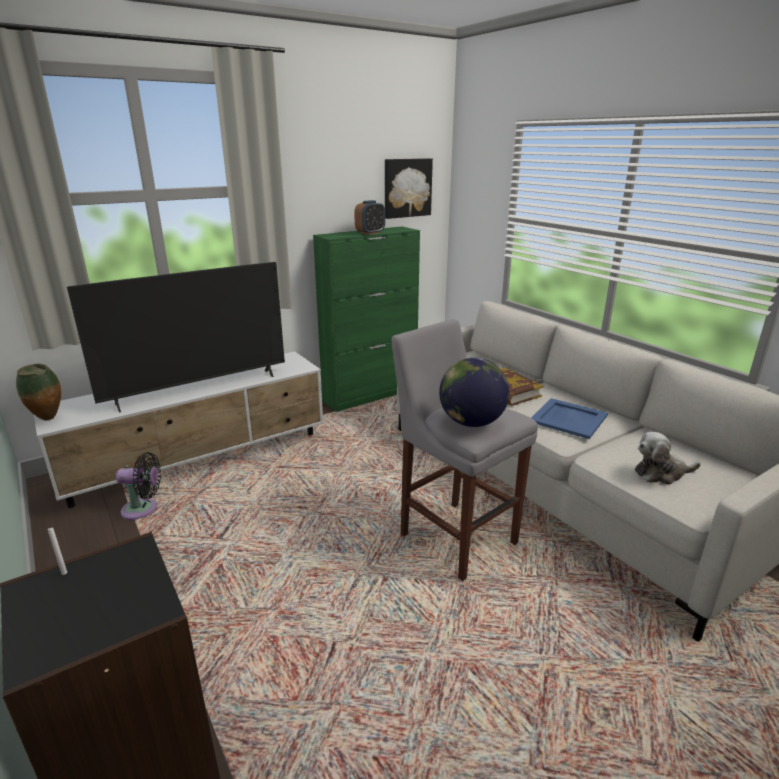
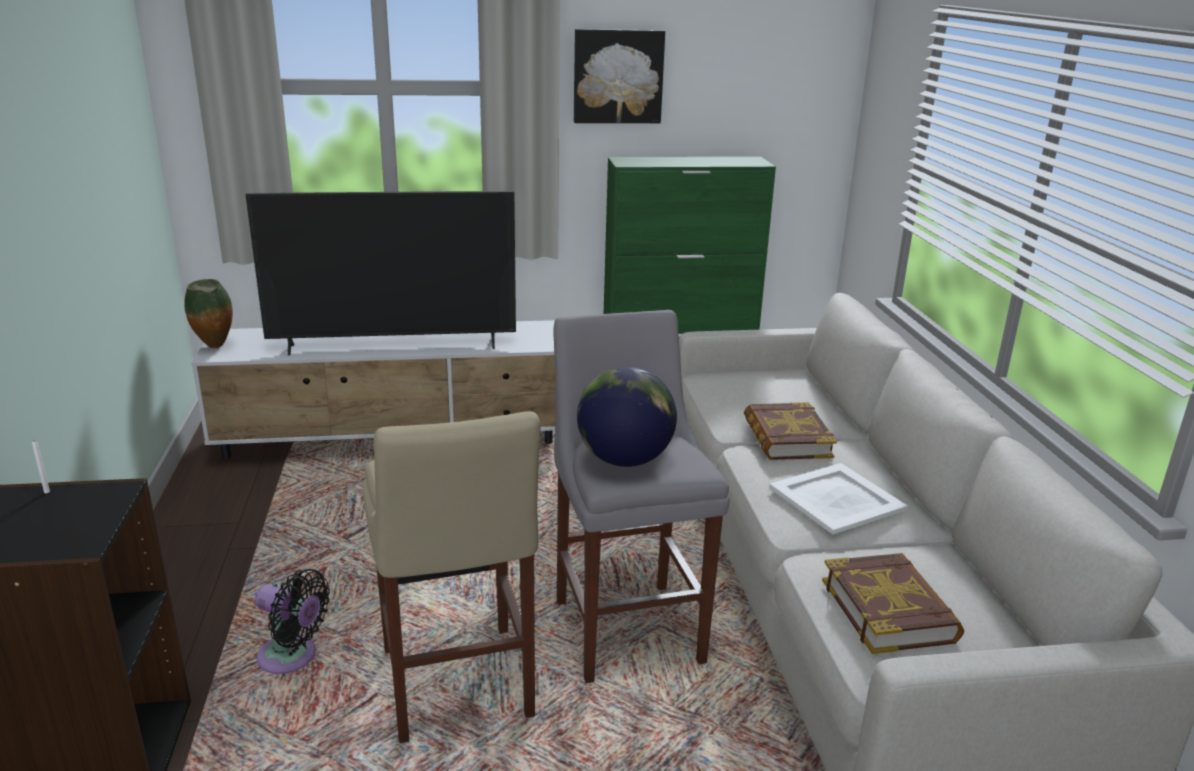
camera: 25 degrees right, 0 degrees up
black fan [116,452,161,520] -> black fan moved to [255,569,330,674]
alarm clock [354,200,385,235] -> none
picture [385,158,433,219] -> picture moved to [574,29,665,123]
blue tray [531,398,608,439] -> white tray [769,463,908,534]
plush toy [635,432,701,485] -> book [822,553,964,654]
none -> beige stool [363,411,541,743]

